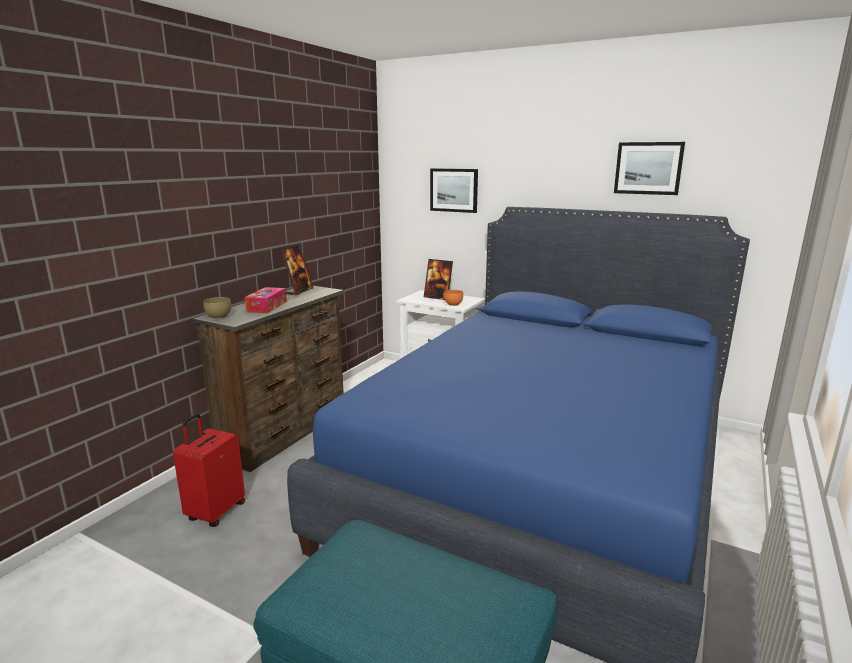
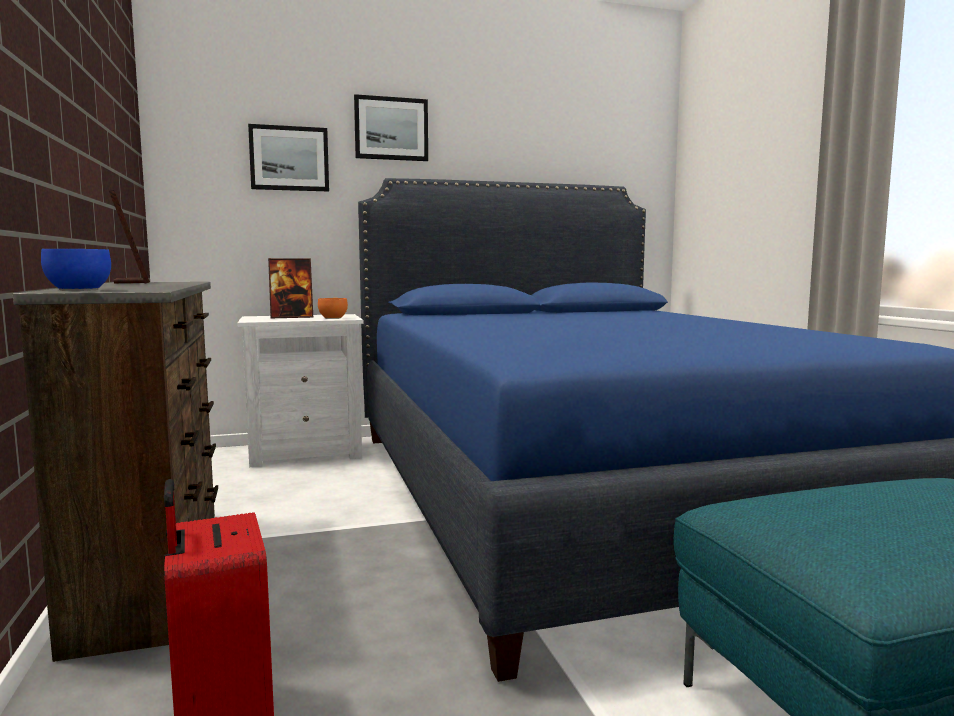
camera: 45 degrees left, 10 degrees down
brown bowl [204,297,231,319] -> blue bowl [41,249,111,291]
tissue box [245,287,287,313] -> none
picture [614,142,685,195] -> picture moved to [354,94,428,161]

